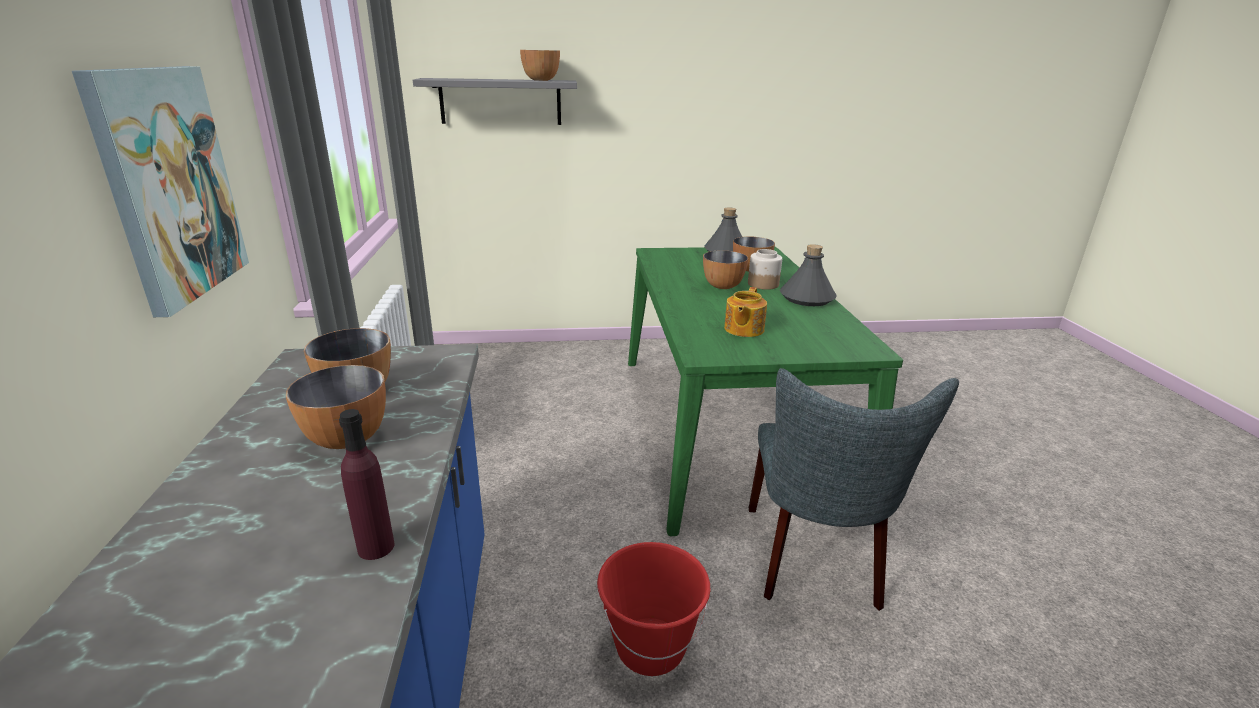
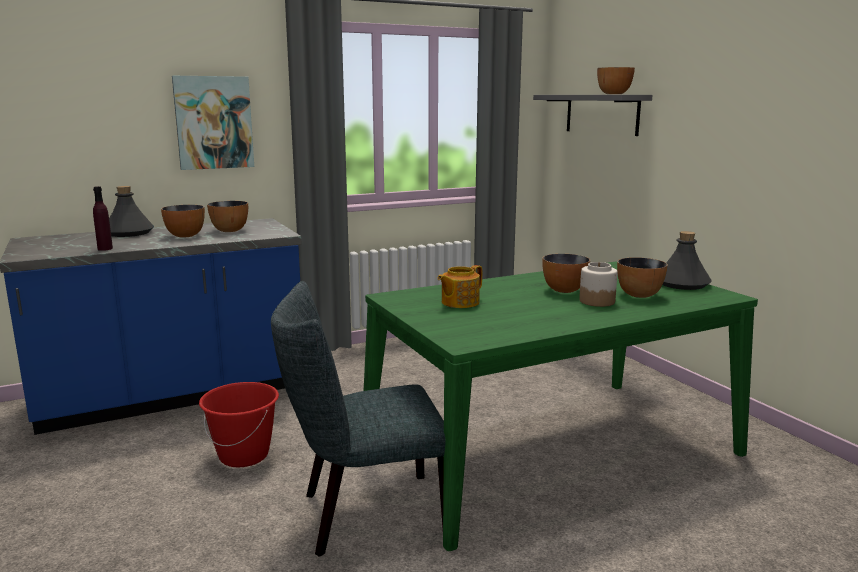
camera: 70 degrees right, 10 degrees down
teapot [724,287,767,337] -> teapot turned 45 degrees counterclockwise [437,265,482,308]
grey bottle [780,244,837,306] -> grey bottle moved to [109,186,154,237]

